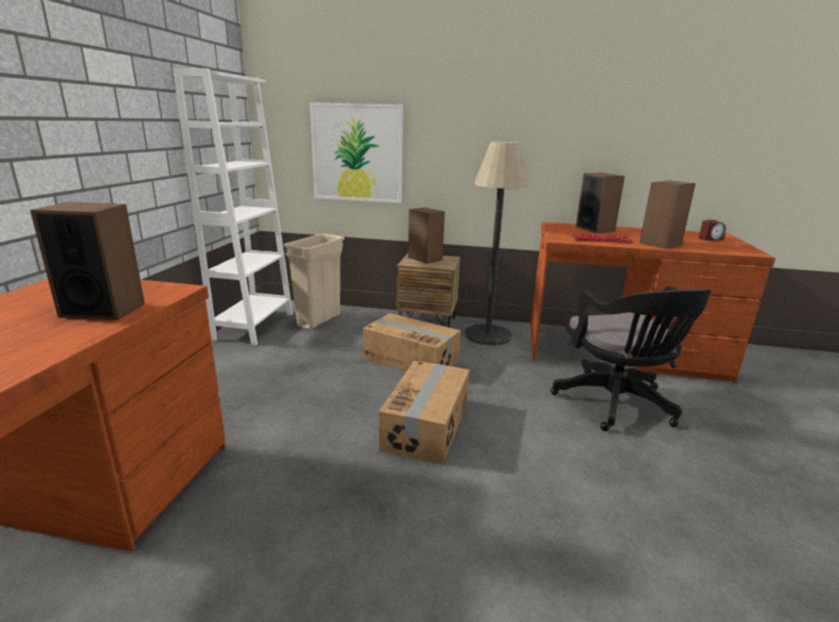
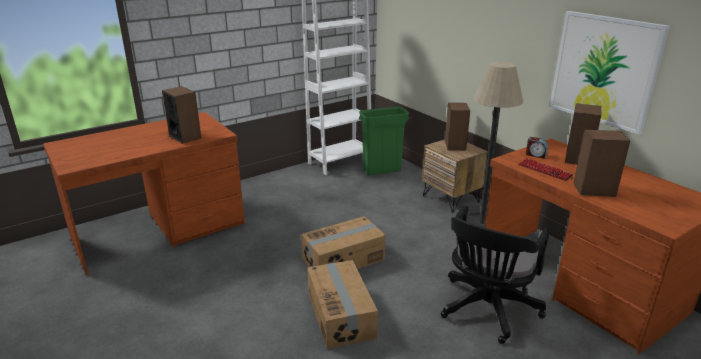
camera: 45 degrees right, 5 degrees up
beige trash can [284,234,344,329] -> green trash can [359,106,409,176]
picture [310,102,403,203] -> picture moved to [550,11,670,134]
cardboard box [363,313,461,372] -> cardboard box moved to [308,260,378,349]
alarm clock [699,220,726,241] -> alarm clock moved to [526,137,548,159]

